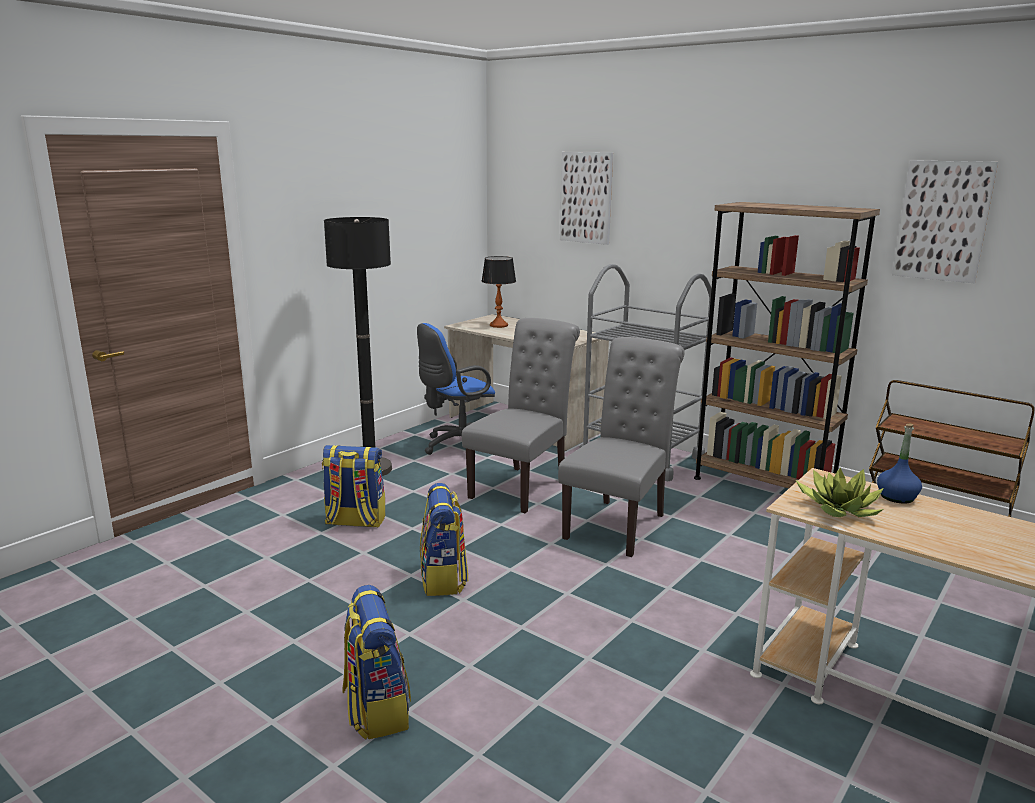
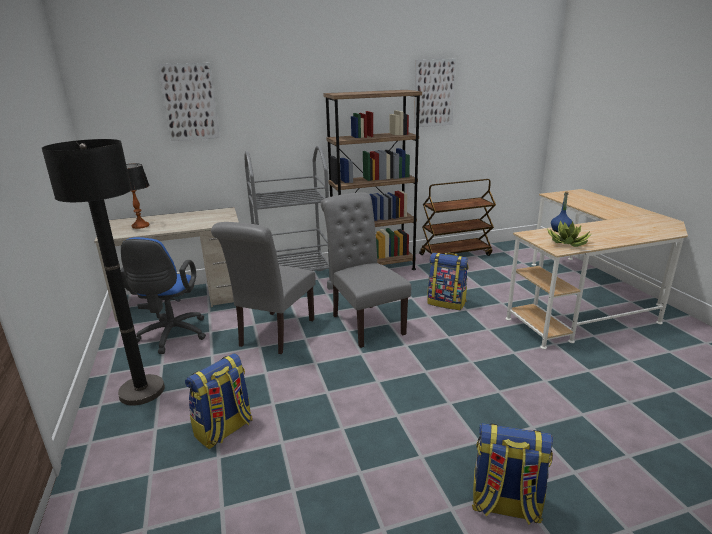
camera: 55 degrees left, 5 degrees up
backpack [420,483,468,596] -> backpack moved to [427,252,468,310]
grey chair [462,318,580,513] -> grey chair turned 135 degrees counterclockwise [211,222,316,354]

